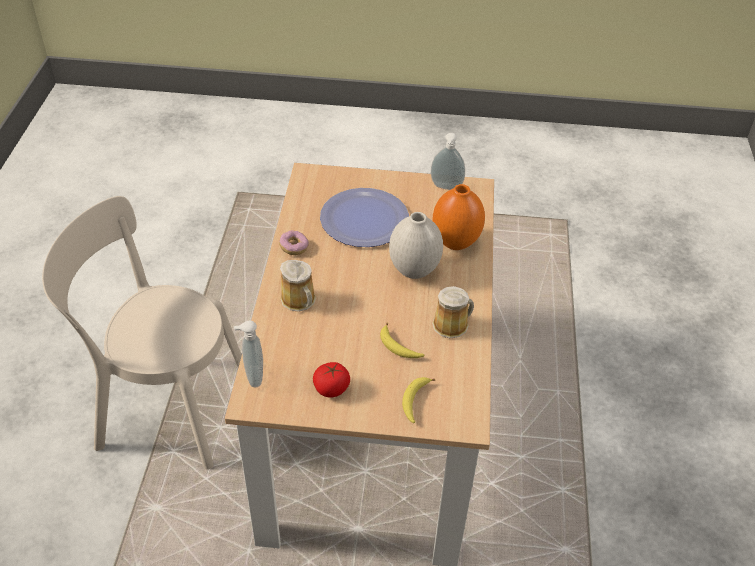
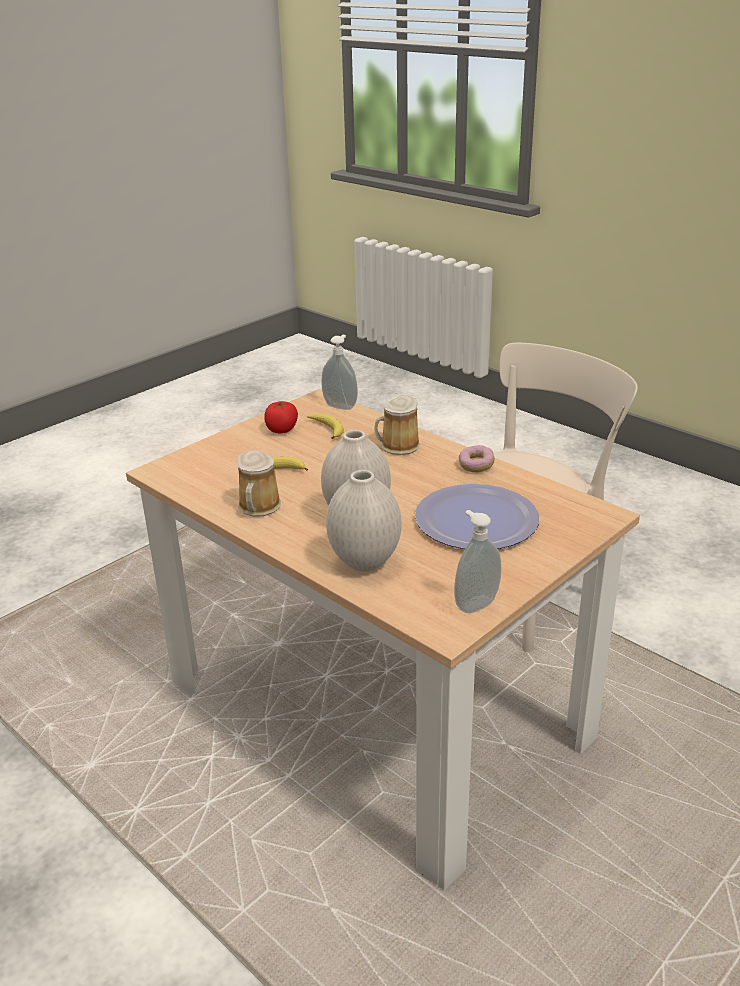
camera: 130 degrees right, 15 degrees down
banana [402,377,435,423] -> banana moved to [307,414,344,439]
orange vase [432,184,485,250] -> white vase [326,470,402,572]

